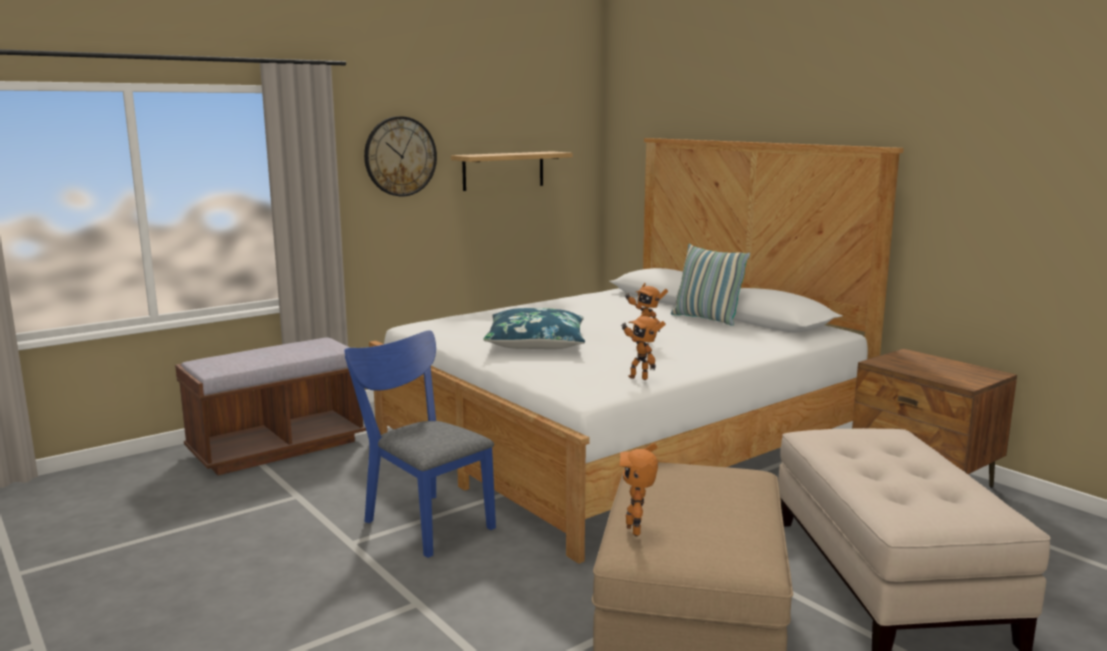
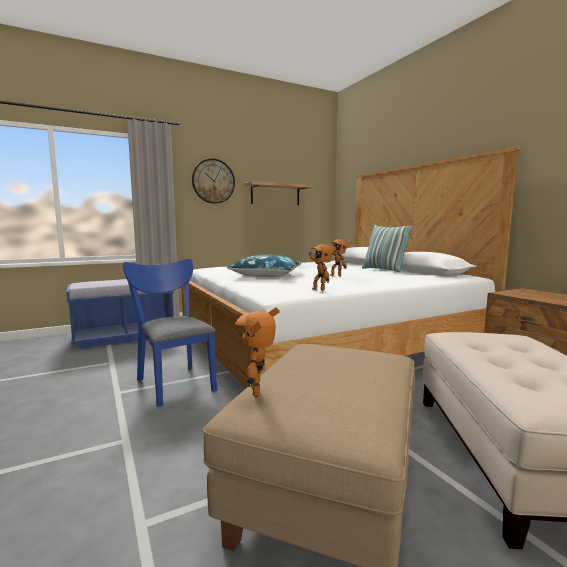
camera: 10 degrees right, 5 degrees down
brown bench [175,338,366,475] -> blue bench [66,279,174,349]

